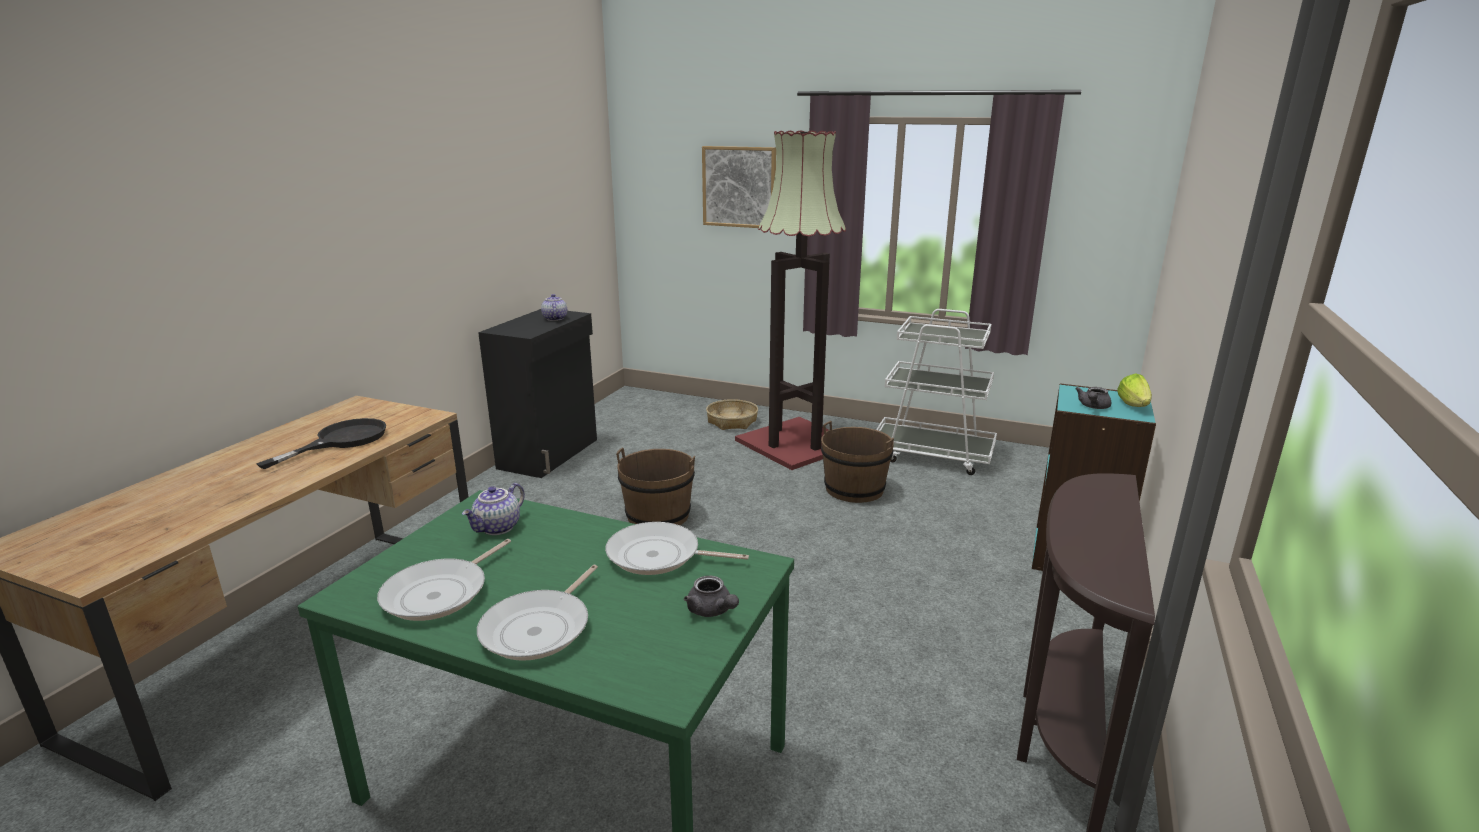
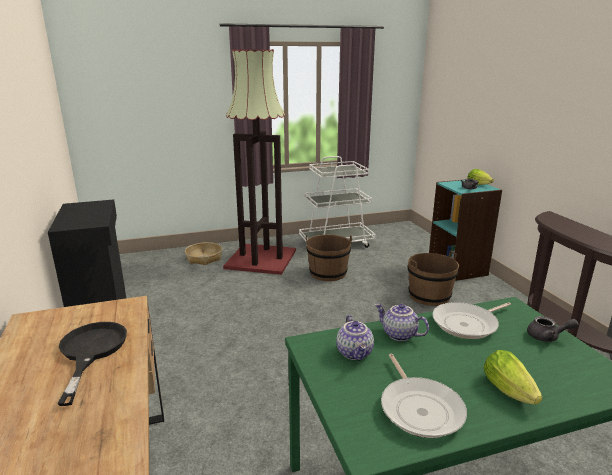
camera: 40 degrees left, 0 degrees up
frying pan [477,565,598,661] -> lettuce [484,350,543,404]
teapot [541,294,567,321] -> teapot moved to [375,303,429,341]
brown bucket [616,448,695,525] -> brown bucket moved to [407,251,459,306]
picture [702,146,776,228] -> none

